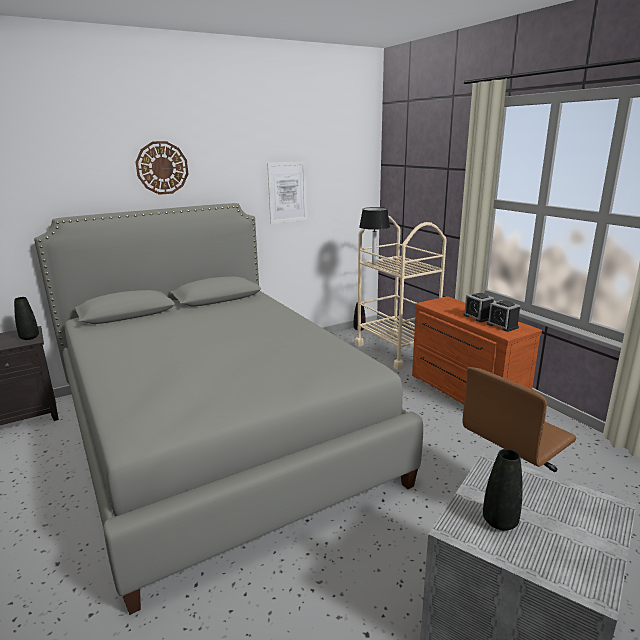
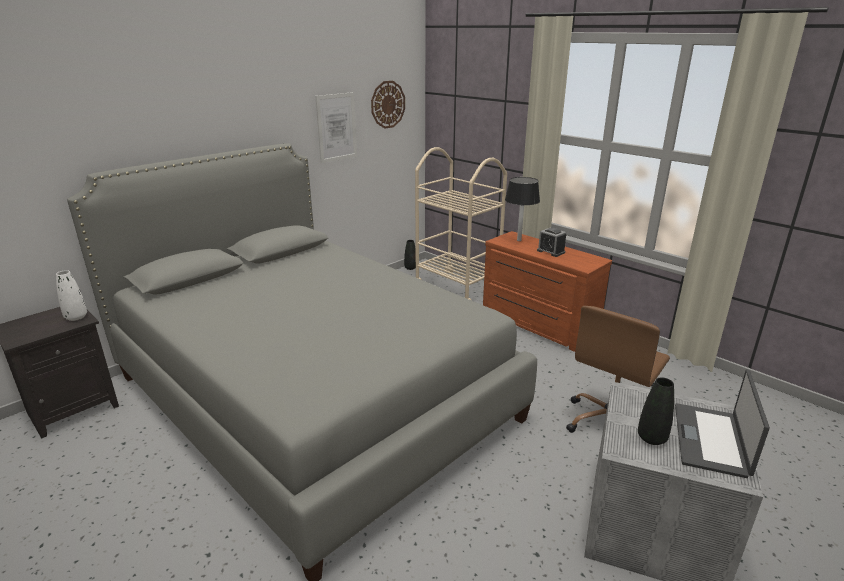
camera: 15 degrees left, 5 degrees up
black vase [14,297,39,340] -> white vase [56,270,87,321]
wall clock [135,141,188,195] -> wall clock moved to [371,81,405,129]
black table lamp [359,207,390,264] -> black table lamp moved to [505,177,540,241]
alarm clock [487,300,520,332] -> none
none -> laptop [675,369,770,478]

